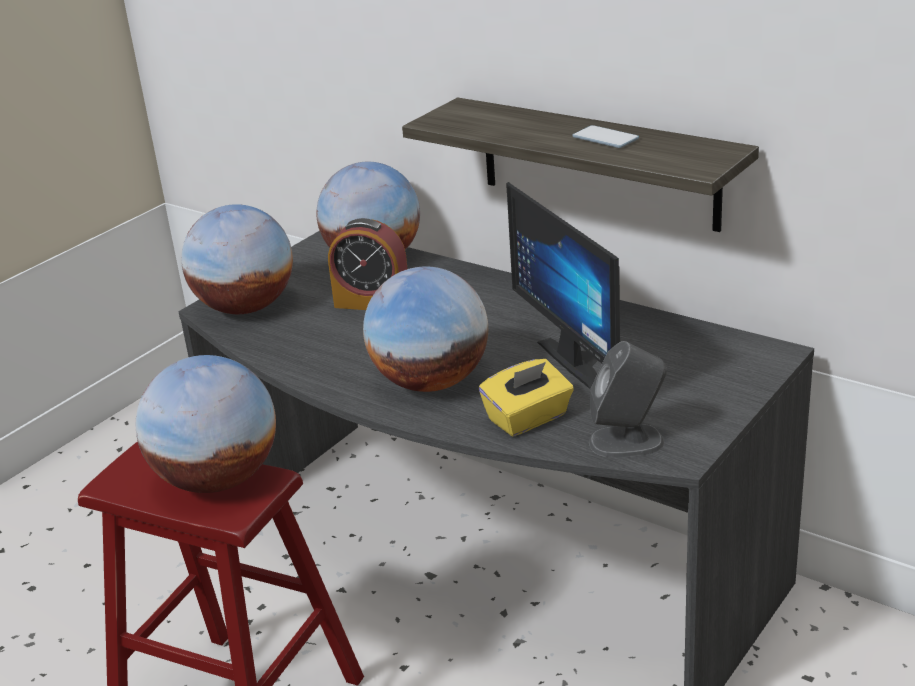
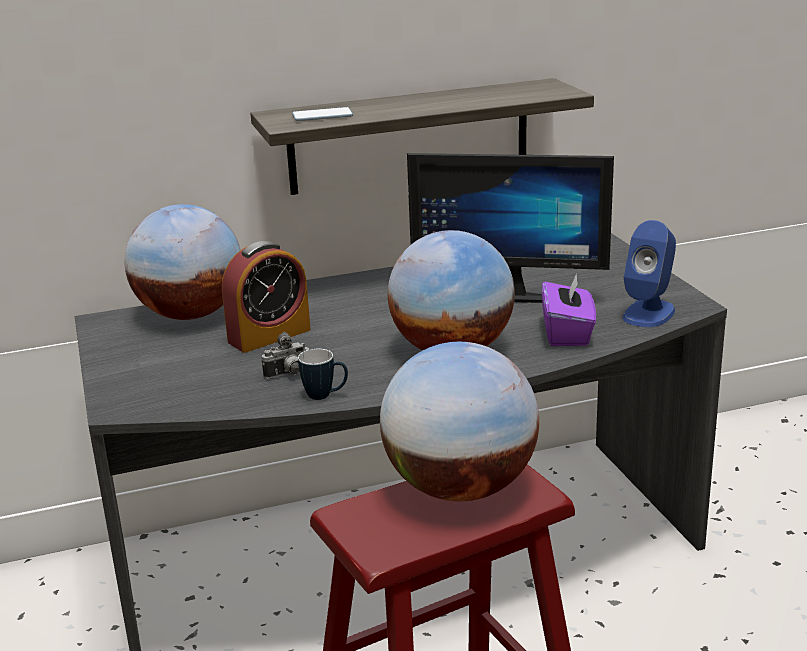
camera: 55 degrees left, 5 degrees down
globe [181,204,293,314] -> none
yellow tissue box [479,359,574,436] -> purple tissue box [541,273,596,346]
phone [573,125,639,148] -> phone moved to [292,107,353,121]
grey speaker [589,341,667,457] -> blue speaker [623,220,676,327]
none -> camera [261,332,309,379]
none -> mug [298,349,348,400]

